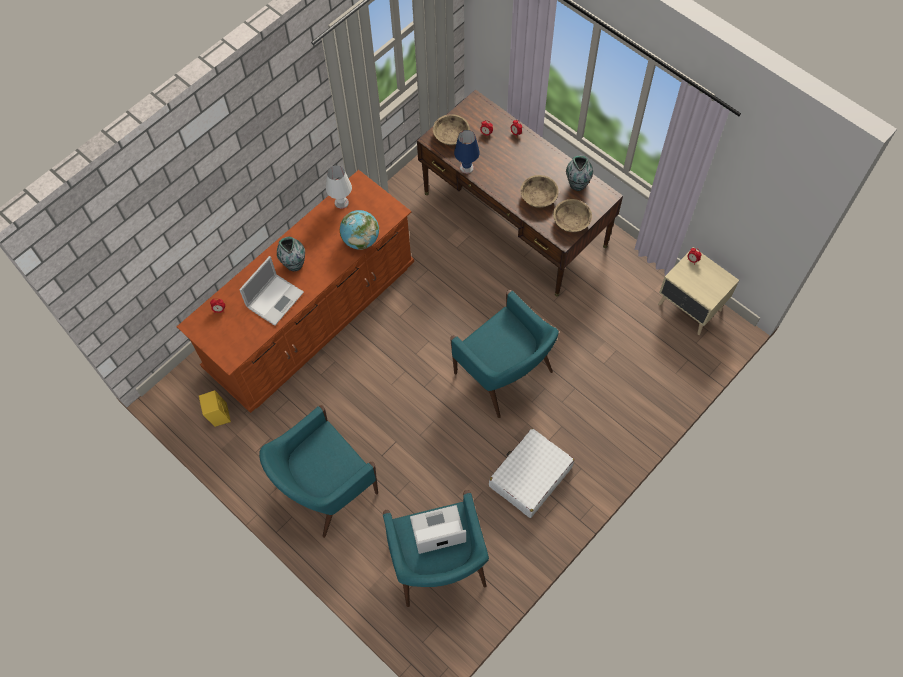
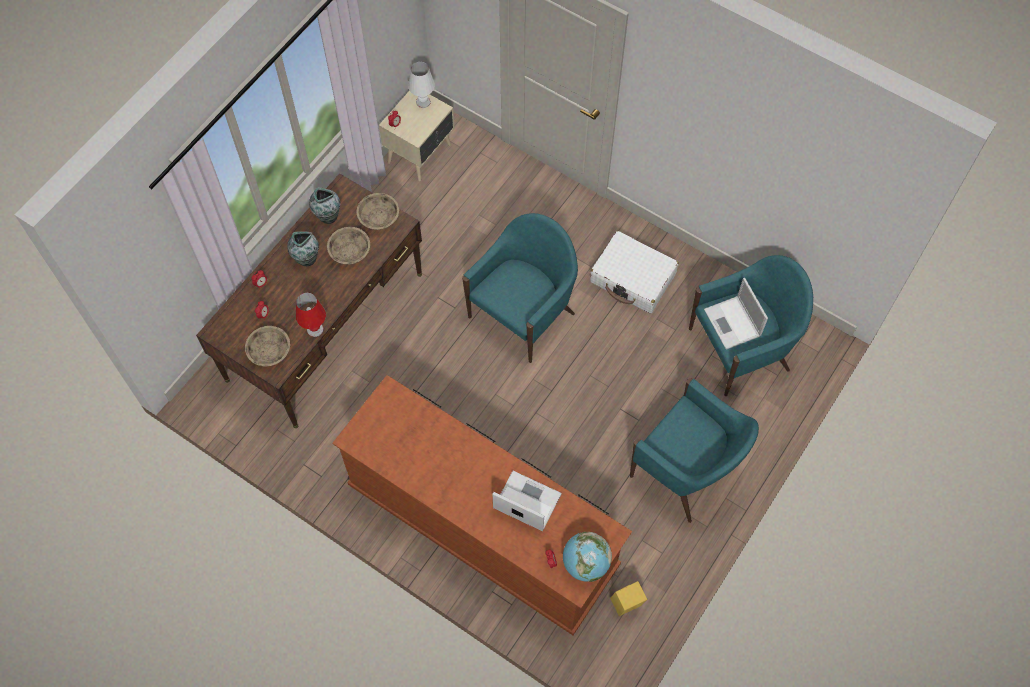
camera: 100 degrees left, 0 degrees up
vase [277,236,305,271] -> vase moved to [287,231,319,266]
white table lamp [326,166,352,209] -> white table lamp moved to [408,62,435,108]
globe [340,210,379,250] -> globe moved to [563,532,612,582]
blue table lamp [454,130,480,174] -> red table lamp [296,292,326,337]

